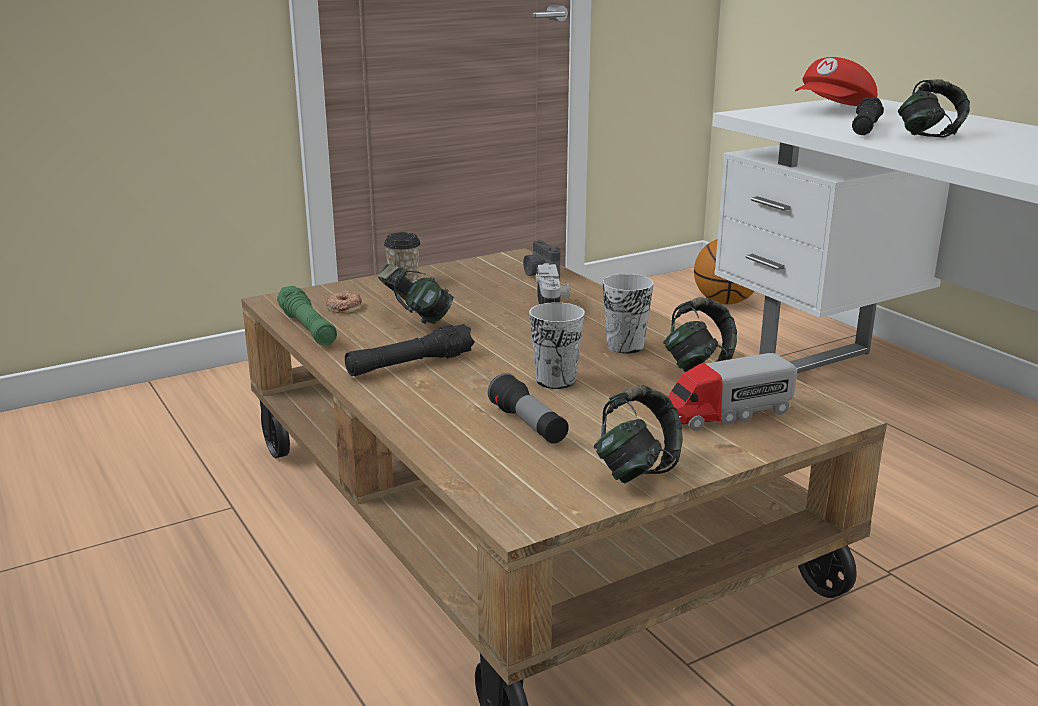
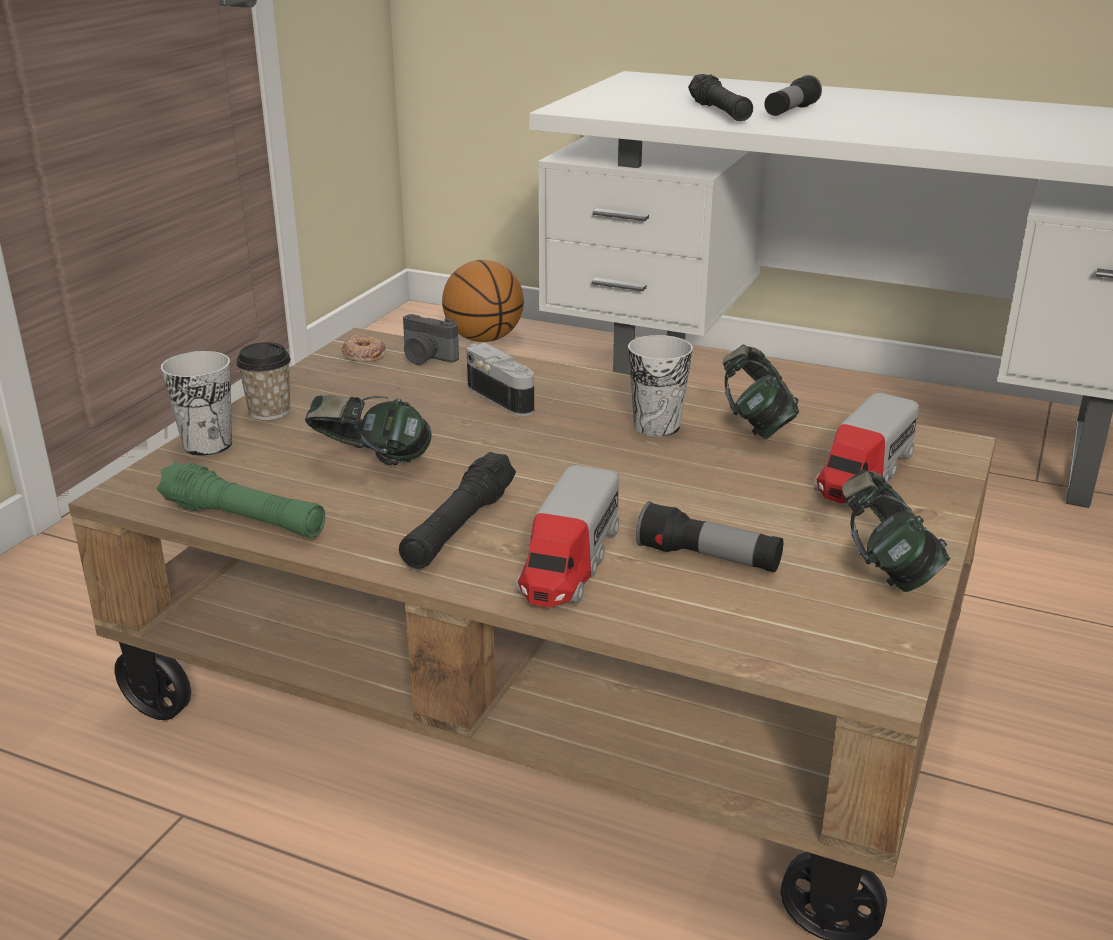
camera: 35 degrees left, 5 degrees up
donut [326,291,362,314] -> donut moved to [341,334,386,362]
cup [529,302,585,389] -> cup moved to [161,351,232,456]
red cap [795,57,877,106] -> none
headphones [898,79,970,137] -> flashlight [764,75,822,116]
none -> toy truck [516,465,619,607]

